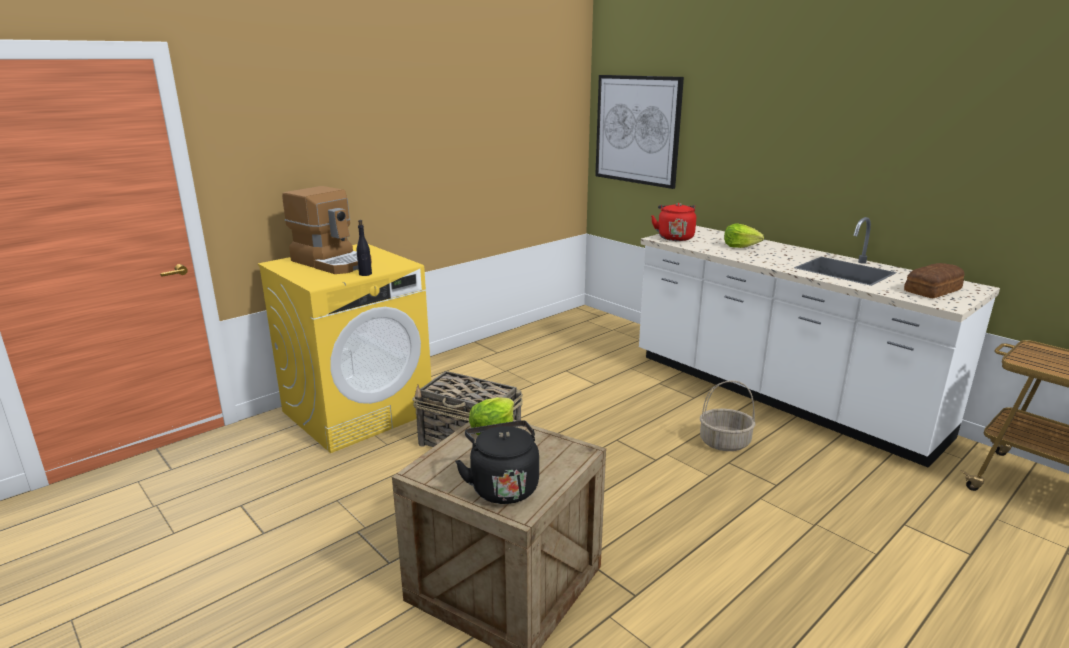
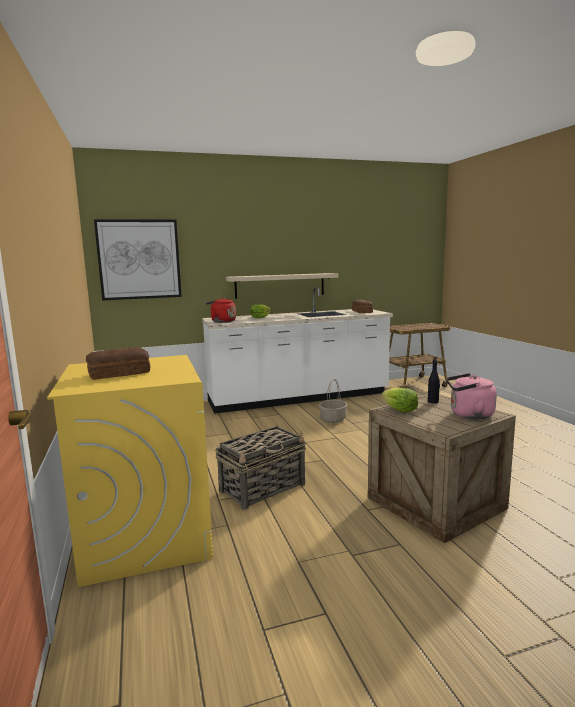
camera: 65 degrees left, 10 degrees down
coffee machine [282,186,372,274] -> bread [86,347,150,380]
black bottle [357,220,372,276] -> black bottle moved to [428,356,440,404]
black kettle [455,420,539,504] -> pink kettle [446,373,497,419]
none -> beige shelf [226,273,338,299]

